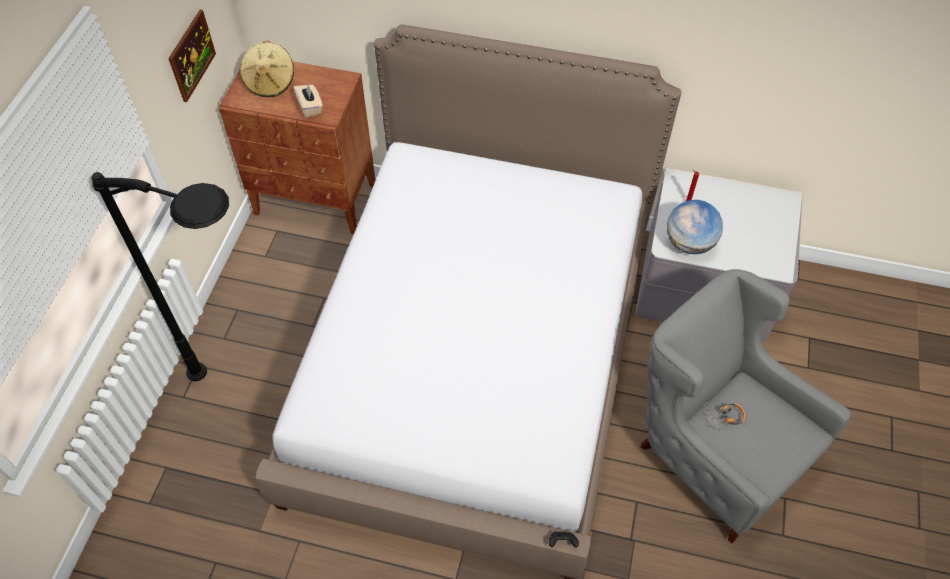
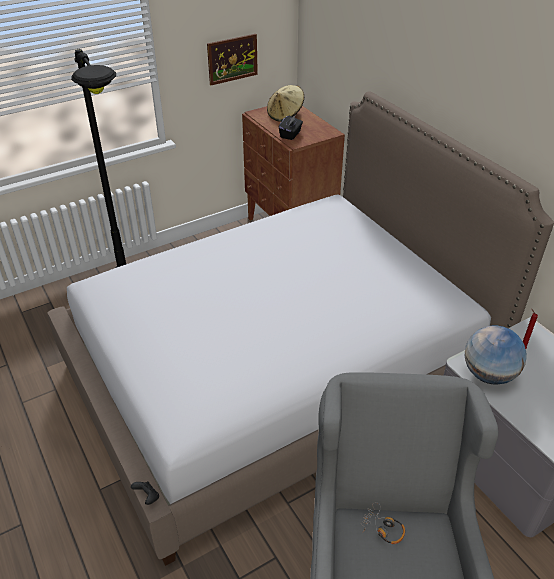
camera: 45 degrees right, 15 degrees down
beige tissue box [293,83,323,118] -> black tissue box [279,115,303,140]

